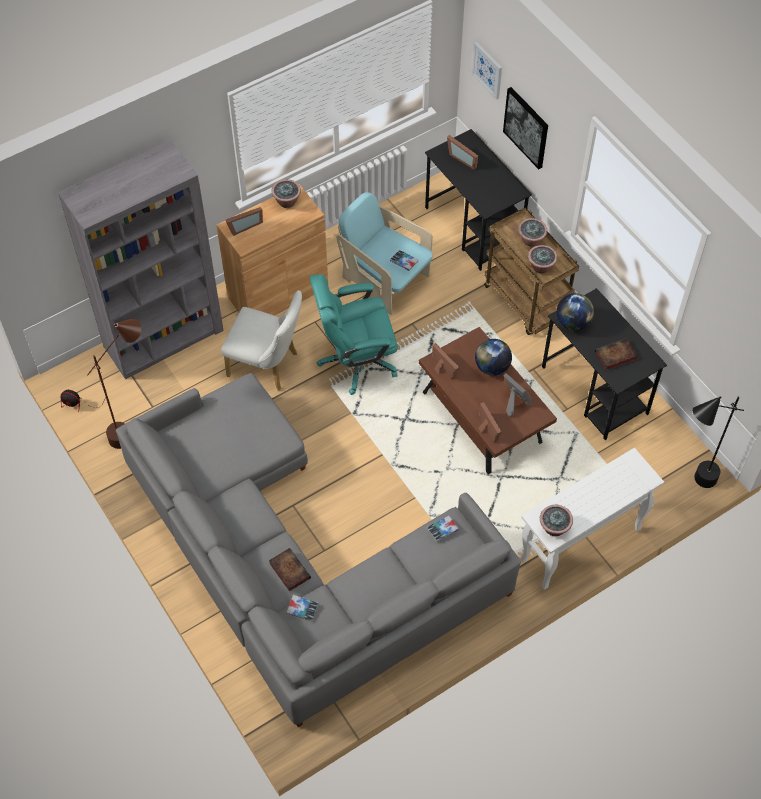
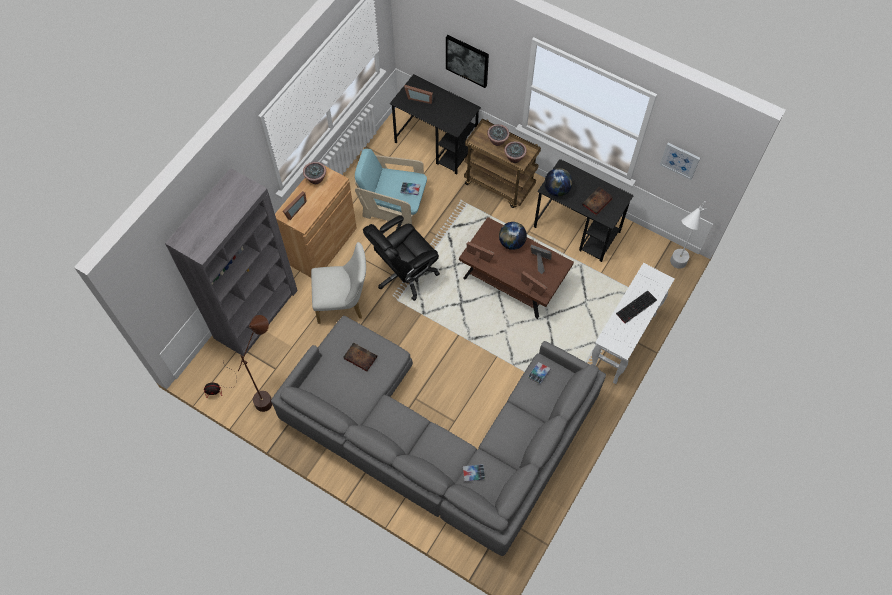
camera: 25 degrees left, 5 degrees up
book [269,548,311,591] -> book moved to [344,343,377,372]
turquoise office chair [310,274,398,395] -> black office chair [363,215,440,301]
picture [472,42,502,100] -> picture moved to [660,143,700,180]
potted plant [540,505,573,536] -> none
black floor lamp [692,396,744,488] -> white floor lamp [670,201,707,269]
none -> keyboard [616,290,657,323]

